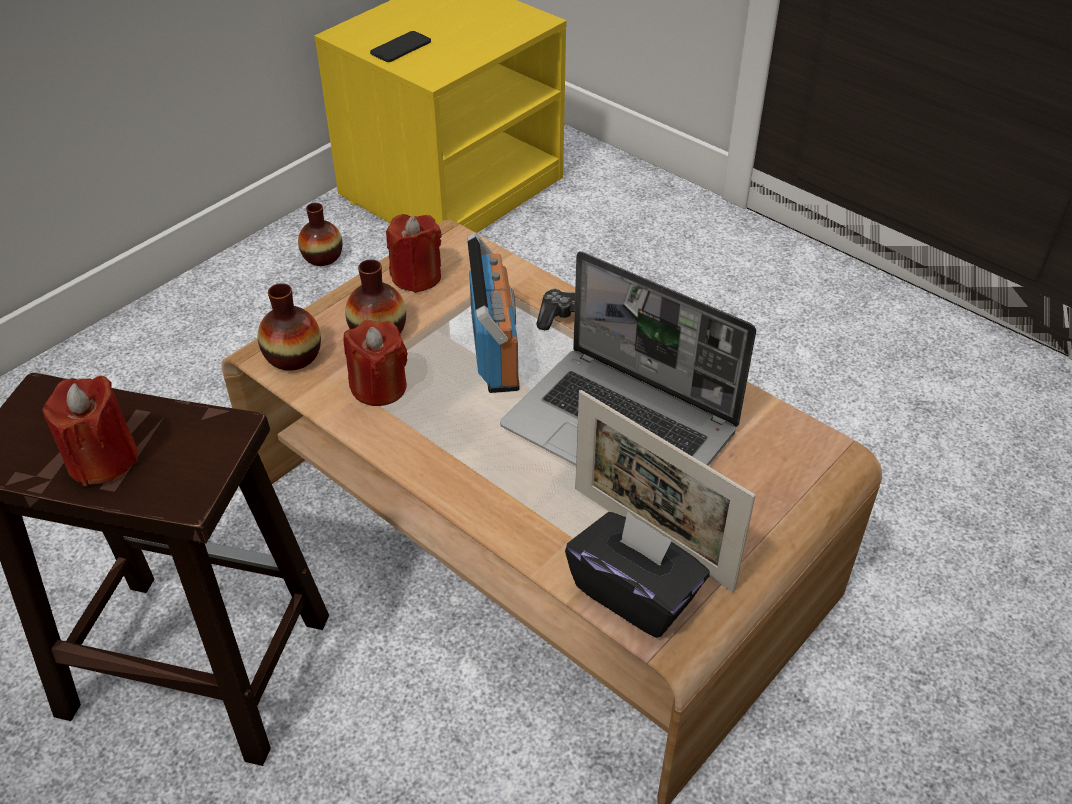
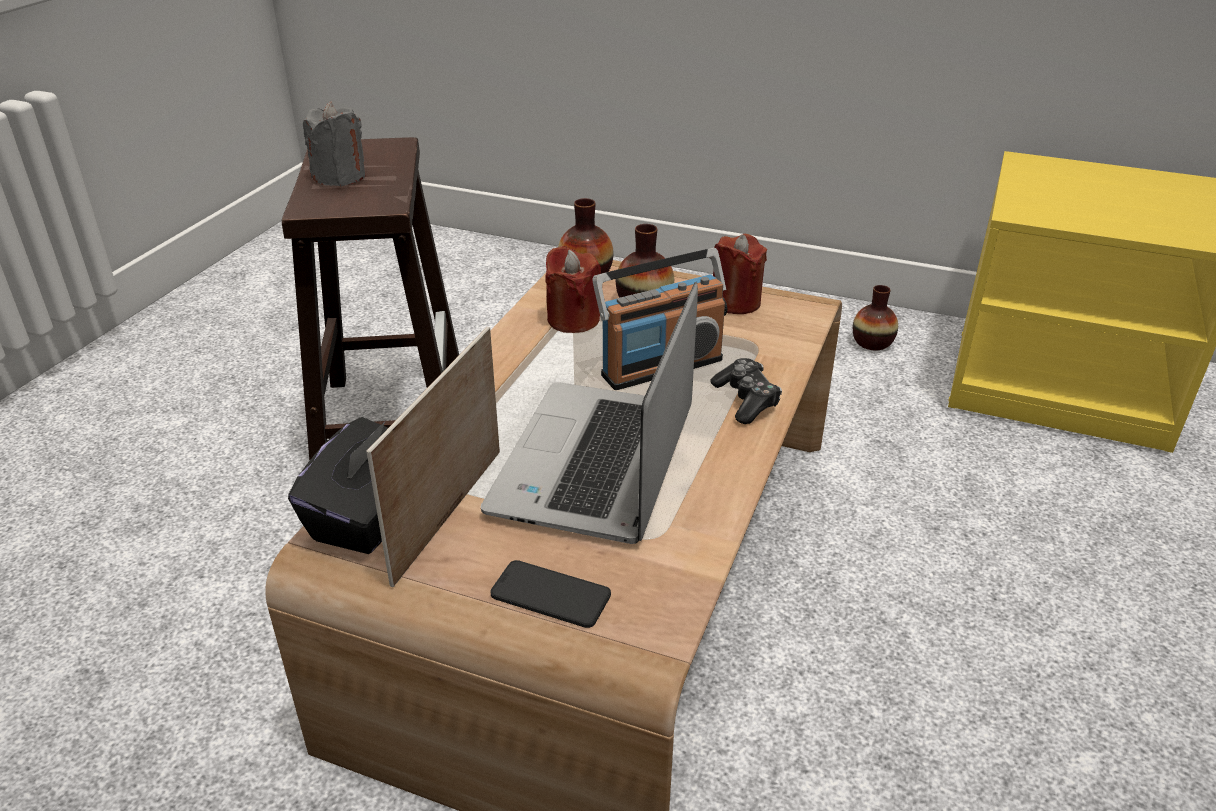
camera: 70 degrees right, 10 degrees down
red candle [42,376,138,486] -> grey candle [303,101,365,186]
phone [370,31,431,62] -> phone moved to [490,560,611,628]

